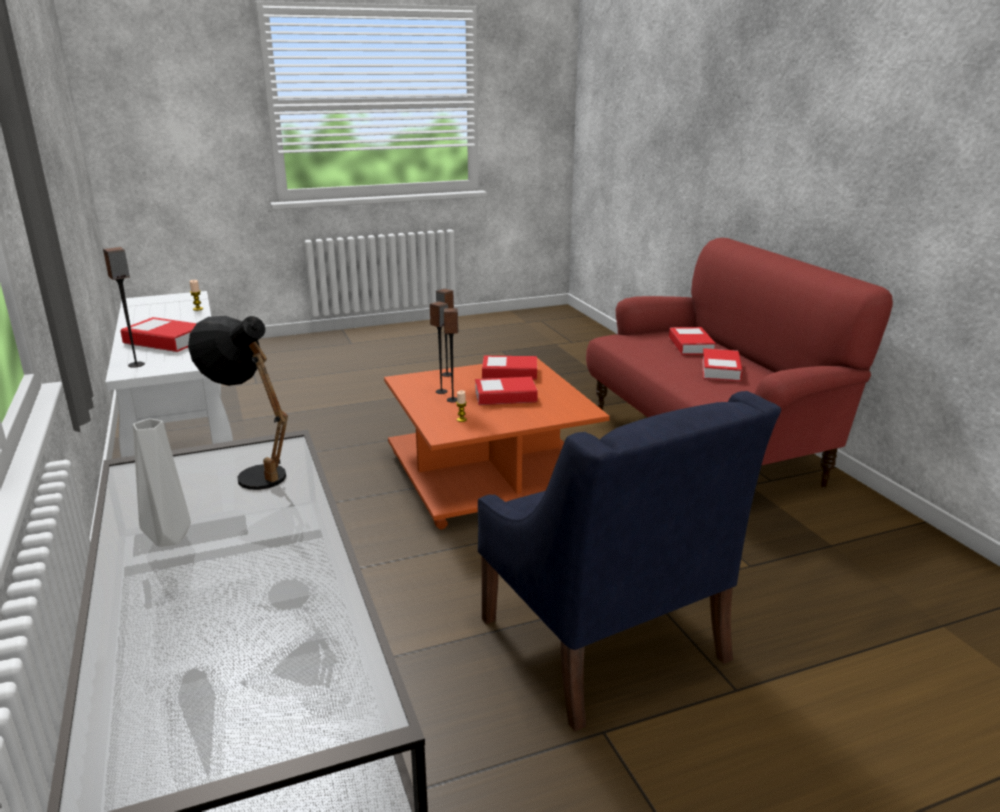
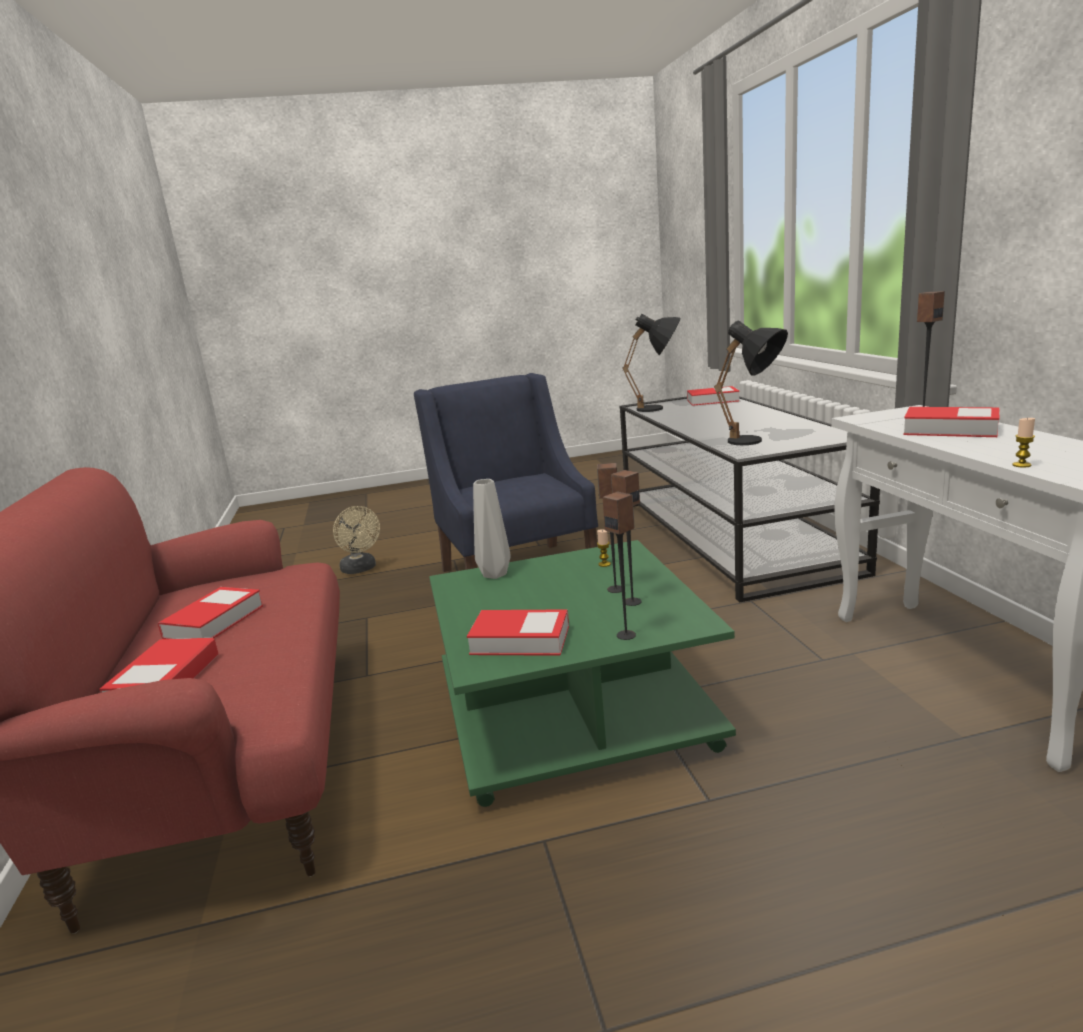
camera: 170 degrees left, 5 degrees down
grey vase [133,419,191,547] -> grey vase moved to [473,479,511,579]
orange coffee table [384,358,610,529] -> green coffee table [429,540,736,807]
book [475,377,538,405] -> book moved to [687,386,740,406]
none -> beige fan [333,506,380,574]
none -> black table lamp [623,314,680,412]

